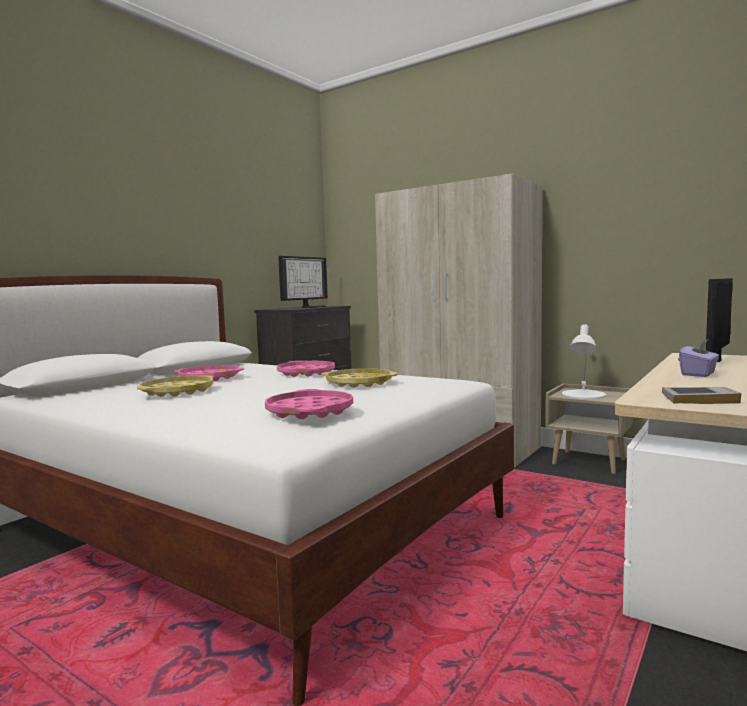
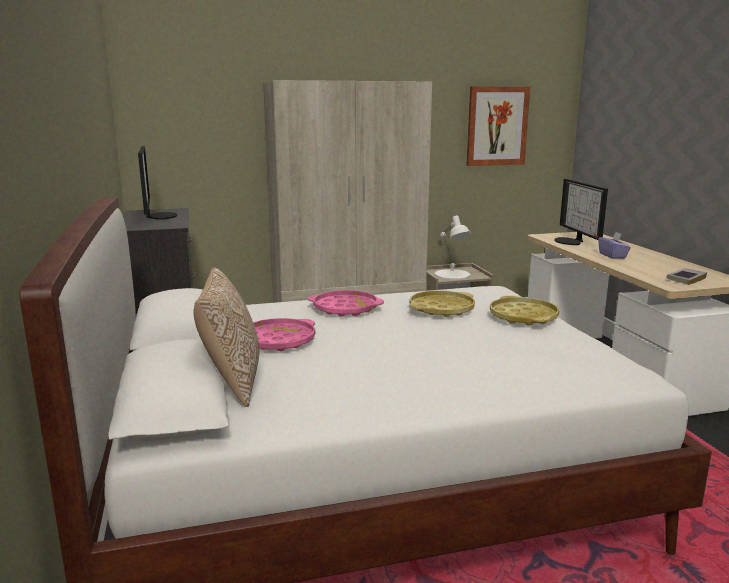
camera: 50 degrees left, 10 degrees up
yellow tray [137,375,214,397] -> yellow tray moved to [490,296,559,326]
pink tray [265,389,353,419] -> none
none -> pillow [193,267,259,407]
none -> picture [466,86,530,166]

